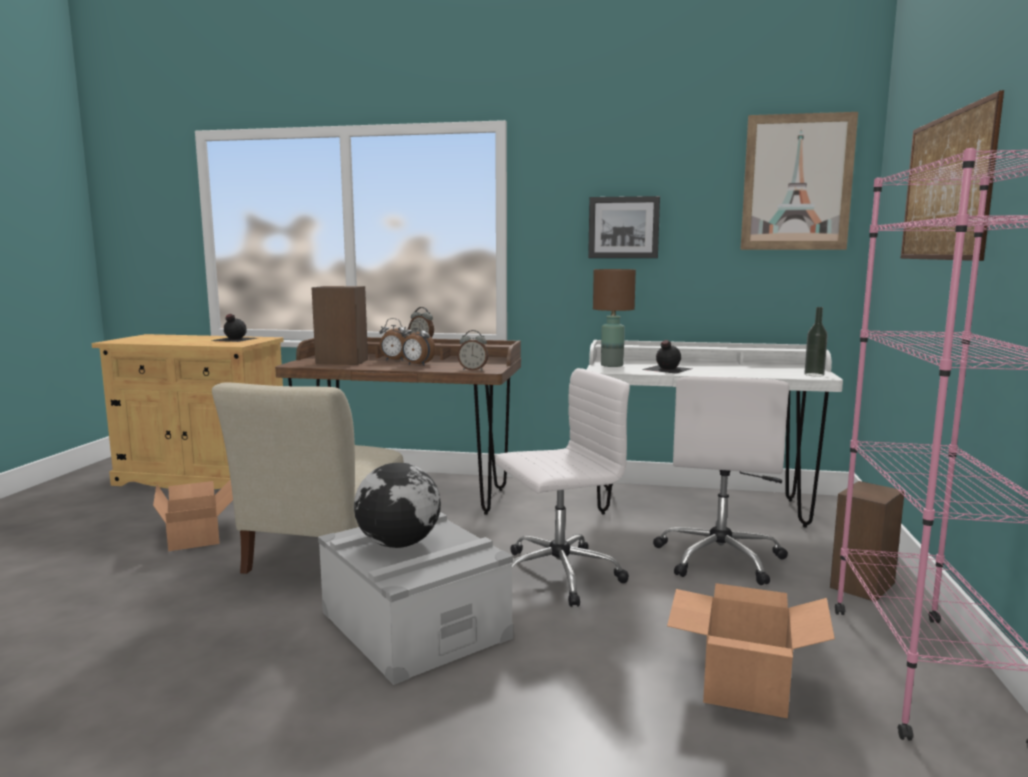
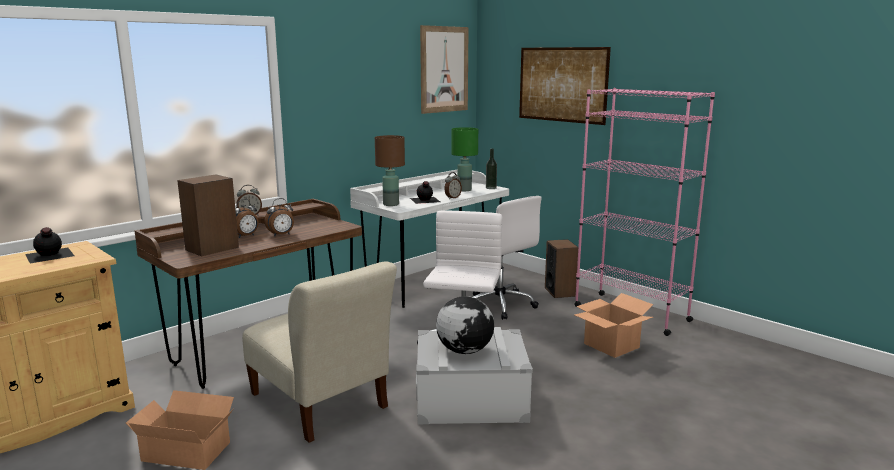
camera: 55 degrees left, 5 degrees up
alarm clock [457,330,489,370] -> alarm clock moved to [444,172,462,199]
picture [588,196,660,258] -> none
none -> green table lamp [452,127,478,191]

